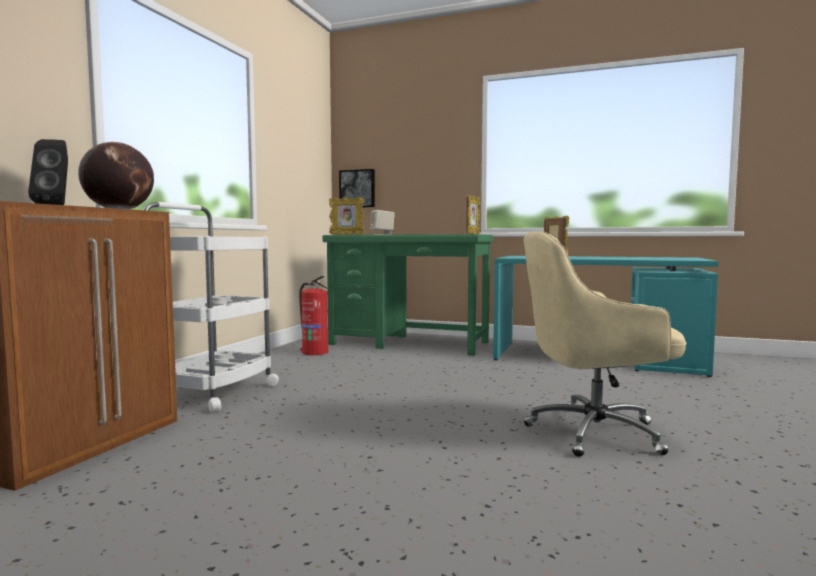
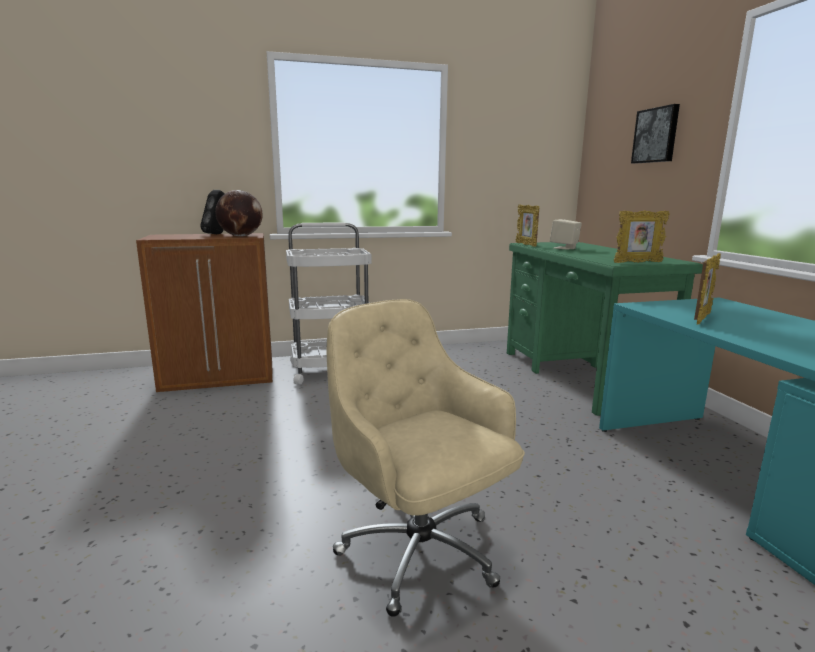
camera: 55 degrees right, 10 degrees up
fire extinguisher [299,276,329,355] -> none
picture [339,169,375,208] -> picture moved to [631,104,680,164]

